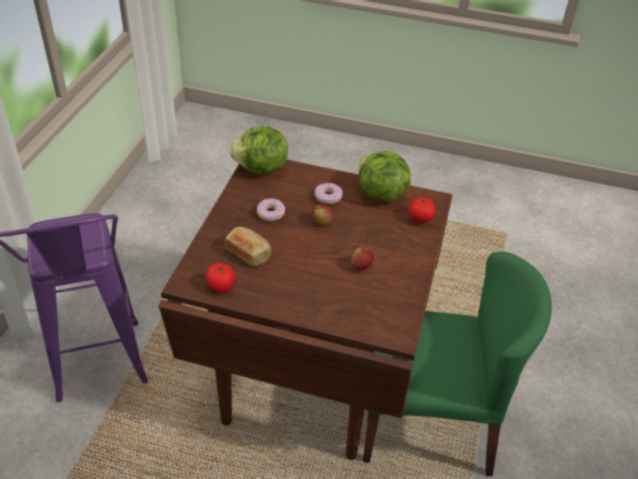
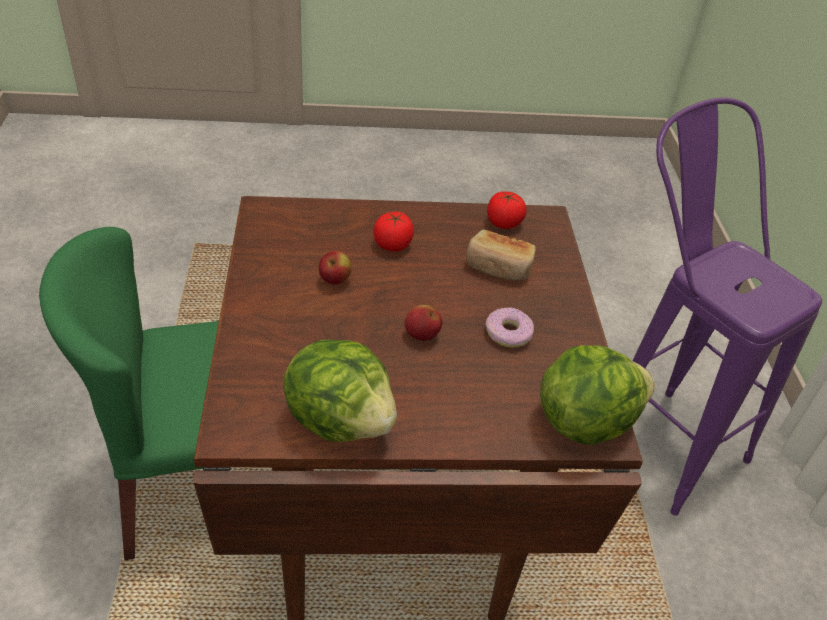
camera: 160 degrees right, 0 degrees up
donut [315,183,343,204] -> none
tomato [409,197,435,222] -> tomato moved to [373,212,414,251]

